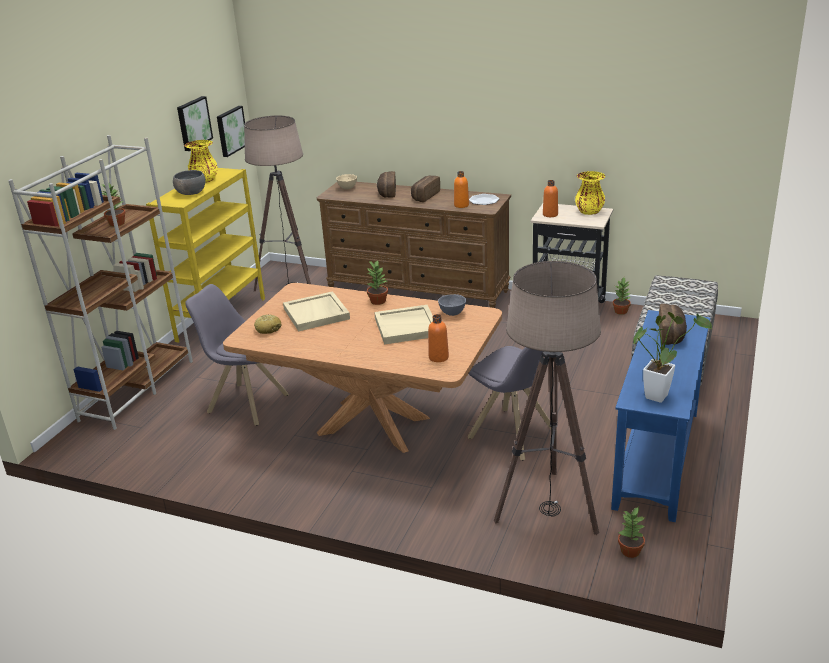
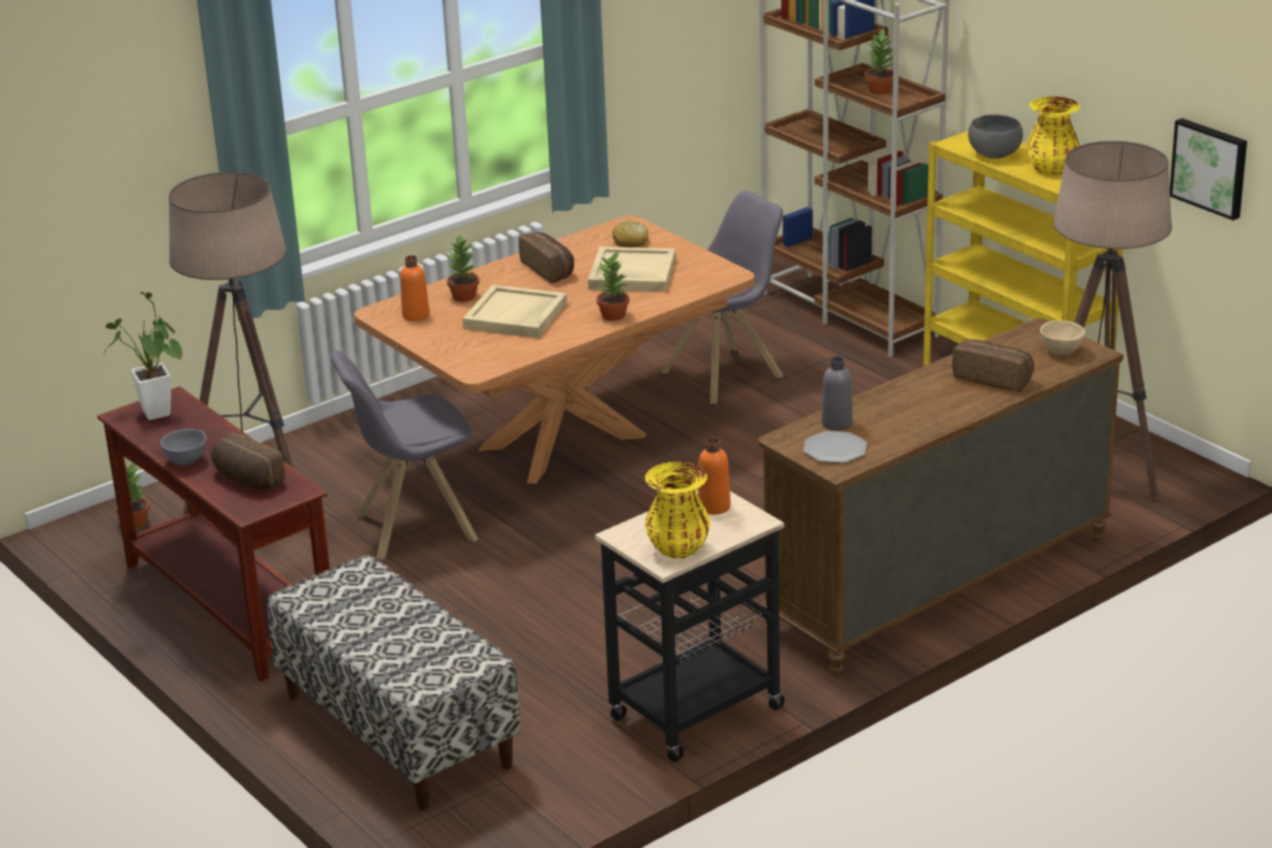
camera: 120 degrees right, 0 degrees up
picture [177,96,213,151] -> none
bread [411,176,440,202] -> bread moved to [519,232,574,283]
grey bowl [438,294,466,316] -> grey bowl moved to [160,429,206,465]
orange bottle [454,171,469,208] -> grey bottle [821,356,853,430]
blue console table [611,310,710,522] -> brown console table [97,386,330,682]
potted plant [613,278,631,315] -> potted plant moved to [447,235,479,302]

